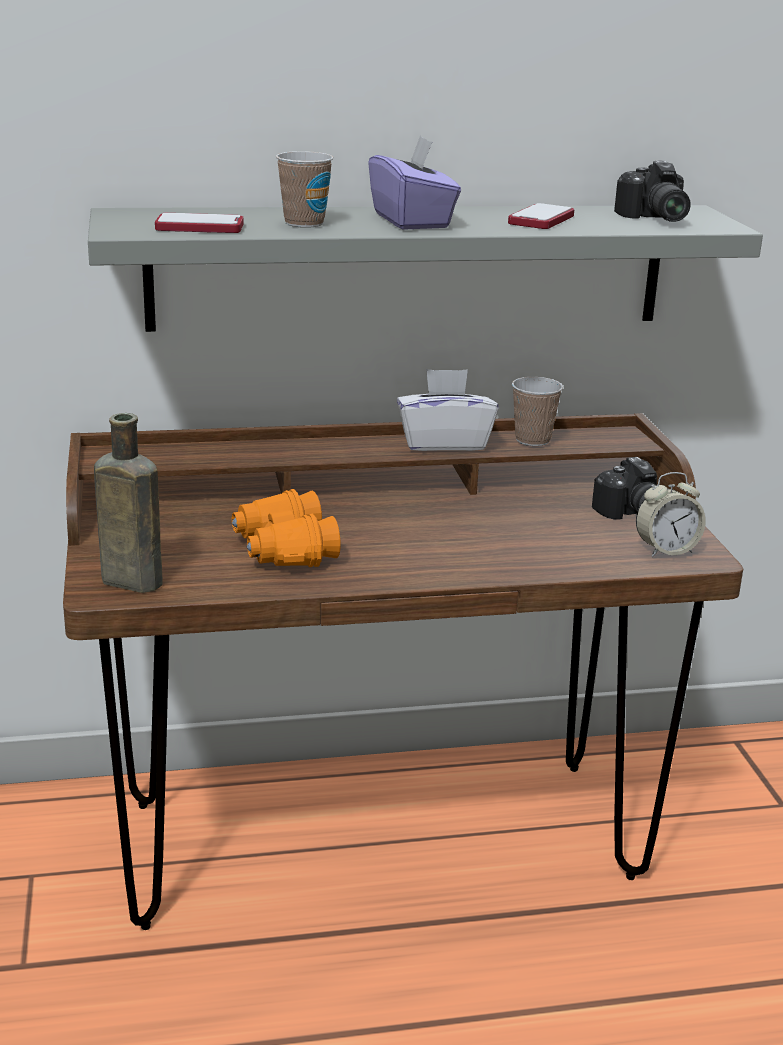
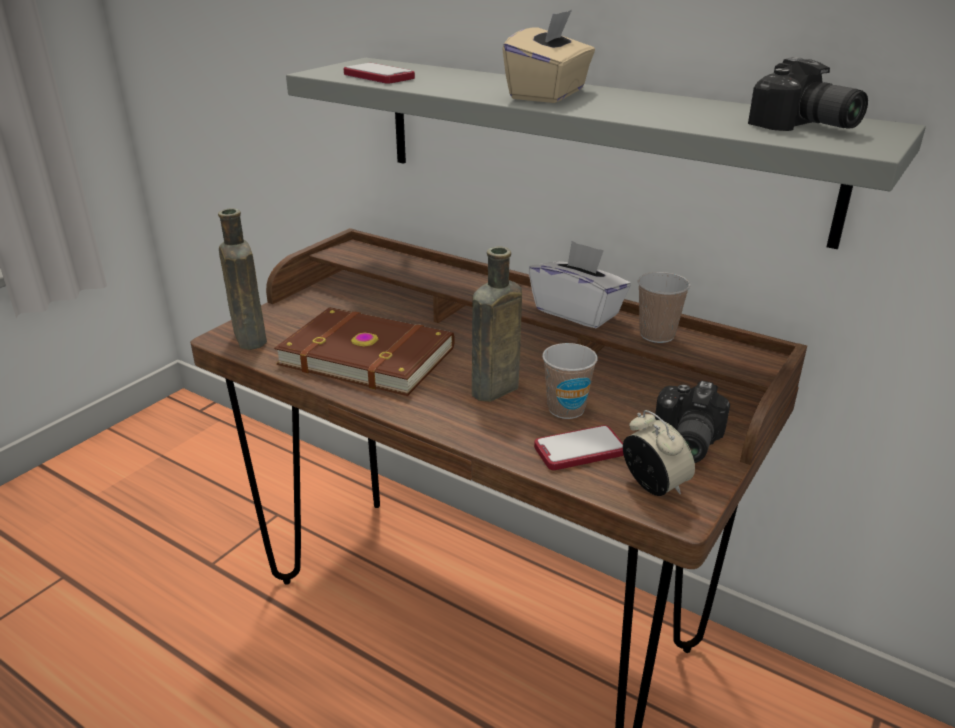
camera: 45 degrees right, 5 degrees up
orange binoculars [232,489,341,567] -> brown book [274,307,455,396]
cup [276,151,334,228] -> cup moved to [542,343,598,419]
purple tissue box [368,135,461,230] -> beige tissue box [503,10,595,103]
phone [508,203,574,229] -> phone moved to [534,425,624,470]
camera [614,160,691,222] -> camera turned 75 degrees counterclockwise [748,57,868,131]
alarm clock [636,472,706,557] -> alarm clock turned 150 degrees counterclockwise [623,410,695,496]
none -> brown bottle [472,246,522,402]

